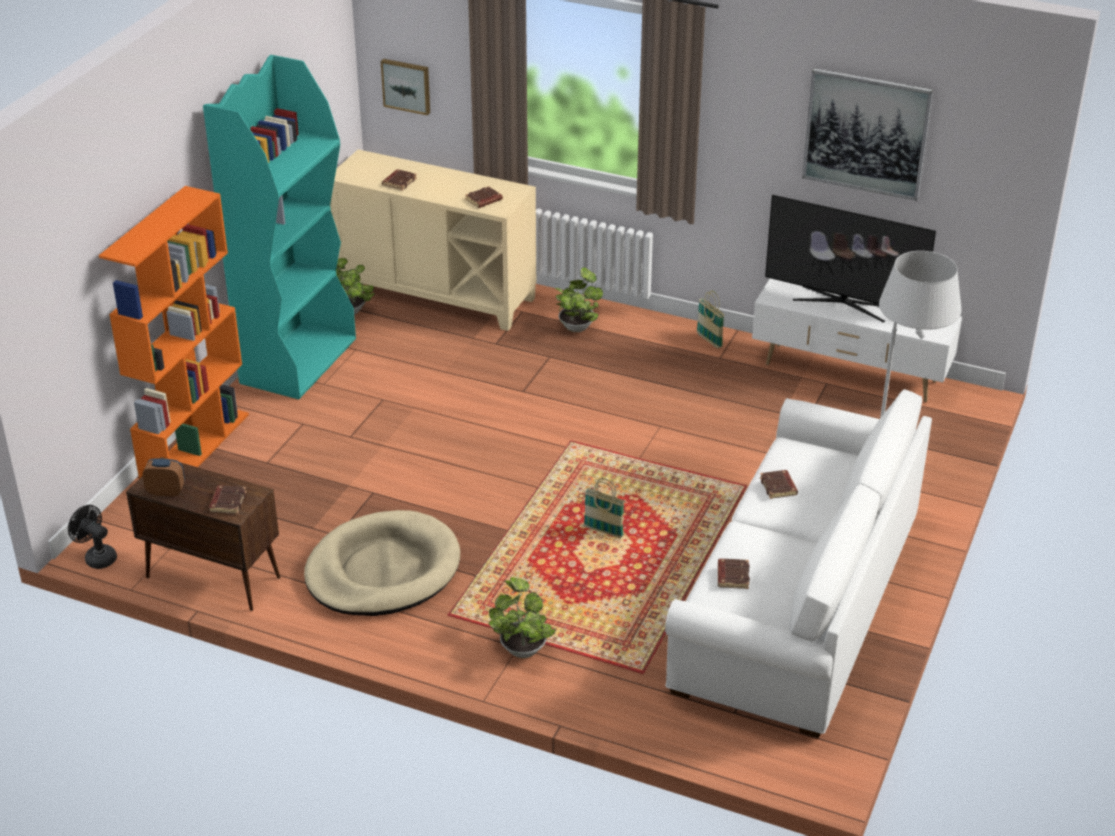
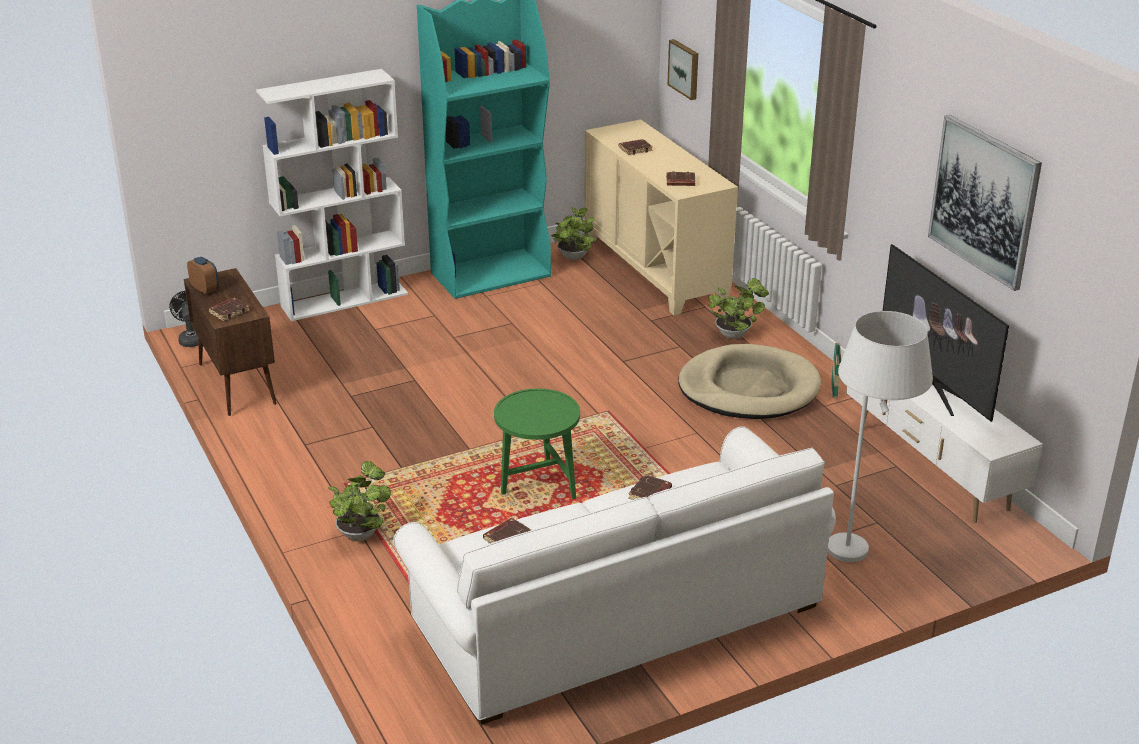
camera: 40 degrees right, 5 degrees down
orange bookcase [99,186,249,479] -> white bookcase [256,69,408,321]
beige dog bed [304,510,460,616] -> beige dog bed moved to [678,344,821,419]
basket [583,478,625,539] -> green side table [494,388,580,499]

